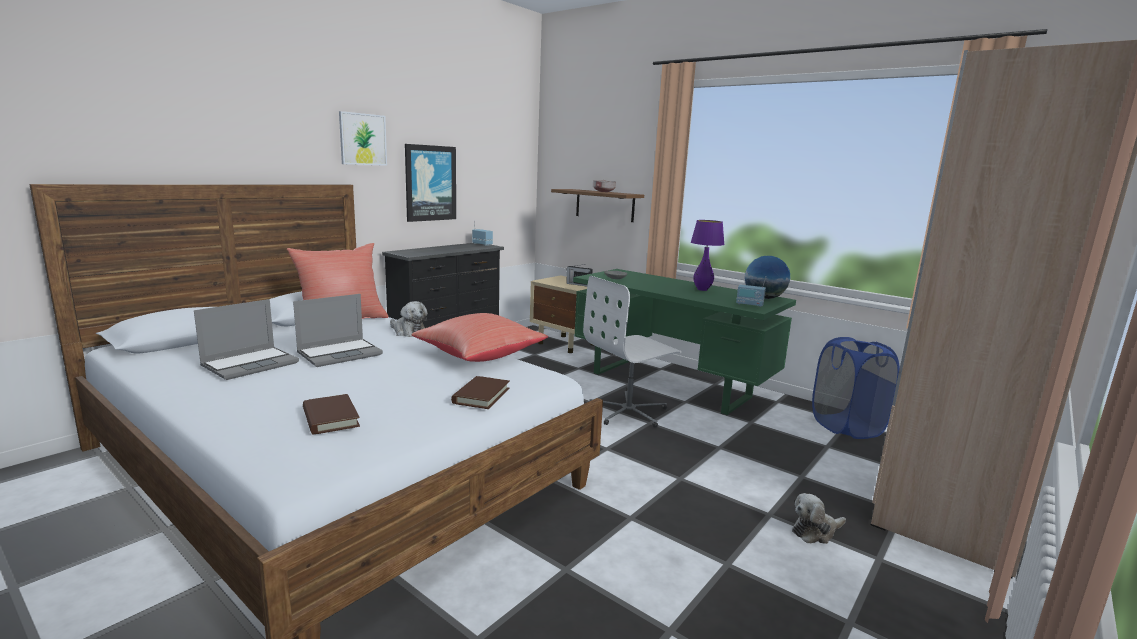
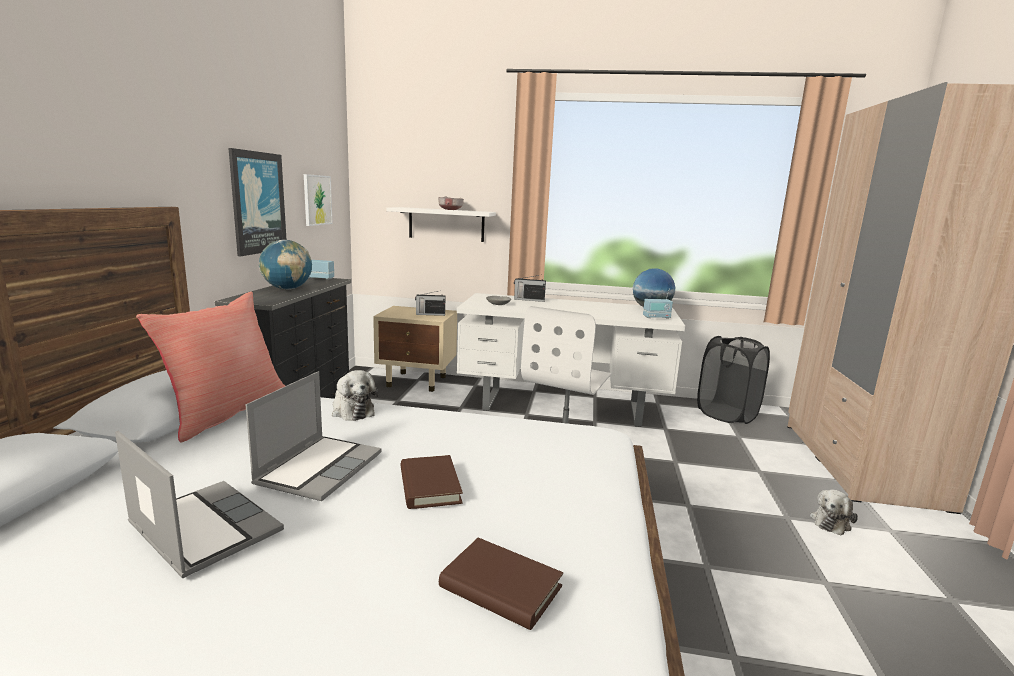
camera: 30 degrees left, 0 degrees up
laptop [194,299,299,380] -> laptop turned 60 degrees counterclockwise [115,431,284,578]
picture [339,111,387,166] -> picture moved to [304,174,333,226]
plush toy [390,301,427,337] -> plush toy turned 45 degrees clockwise [332,370,378,421]
red pillow [412,313,548,362] -> none
brown book [451,376,510,409] -> brown book moved to [401,455,463,509]
brown shelf [551,189,644,222] -> white shelf [387,207,496,242]
green desk [573,269,796,416] -> white desk [457,293,685,427]
purple table lamp [691,220,725,291] -> none
blue laundry basket [812,337,900,439] -> black laundry basket [697,336,770,424]
none -> globe [259,240,312,290]
none -> radio [514,275,546,302]

